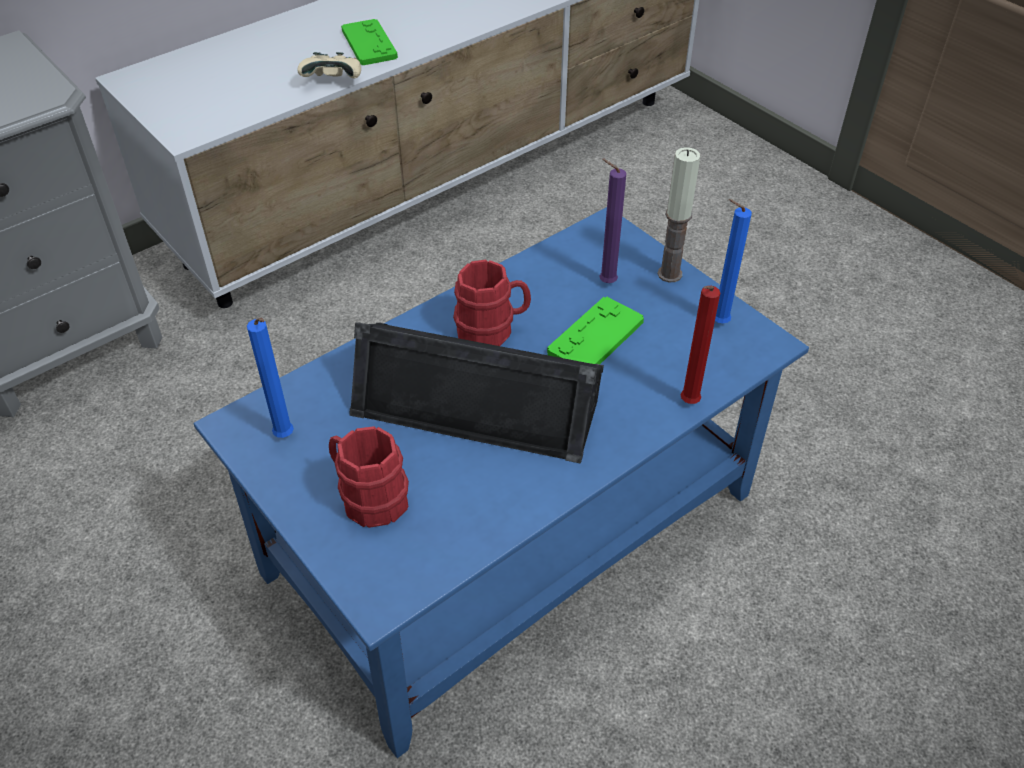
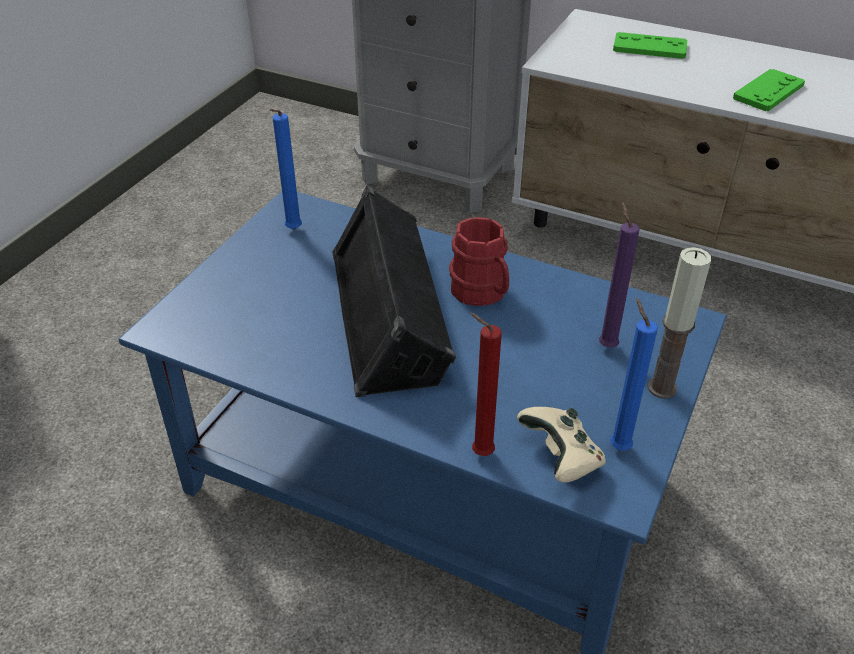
camera: 65 degrees right, 5 degrees down
beige game controller [297,52,361,79] -> beige game controller moved to [517,407,606,483]
red mug [329,426,409,528] -> none
green game controller [547,297,644,364] -> green game controller moved to [613,32,687,59]

